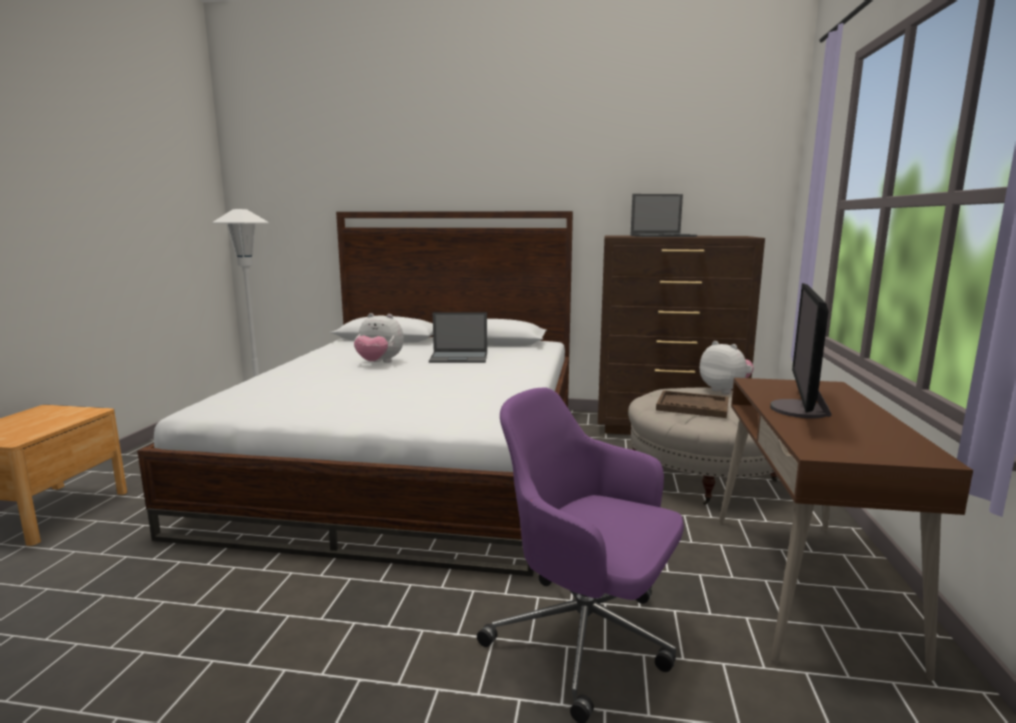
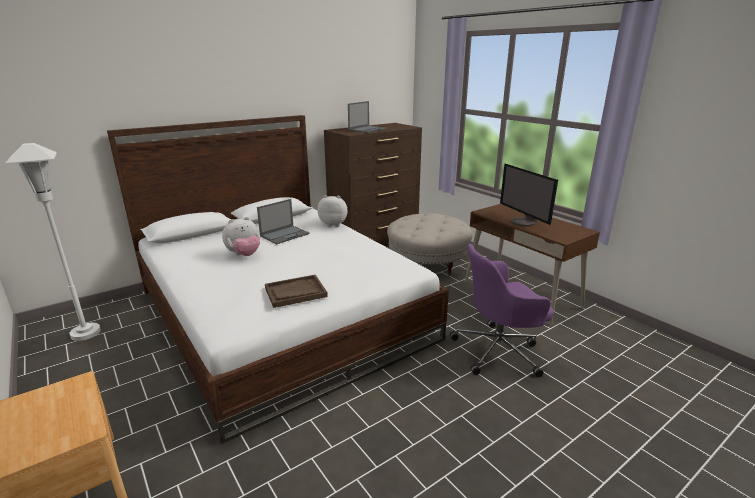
camera: 45 degrees left, 10 degrees up
brown tray [656,390,729,418] -> brown tray moved to [265,275,328,308]
plush toy [700,341,754,394] -> plush toy moved to [317,195,348,227]

